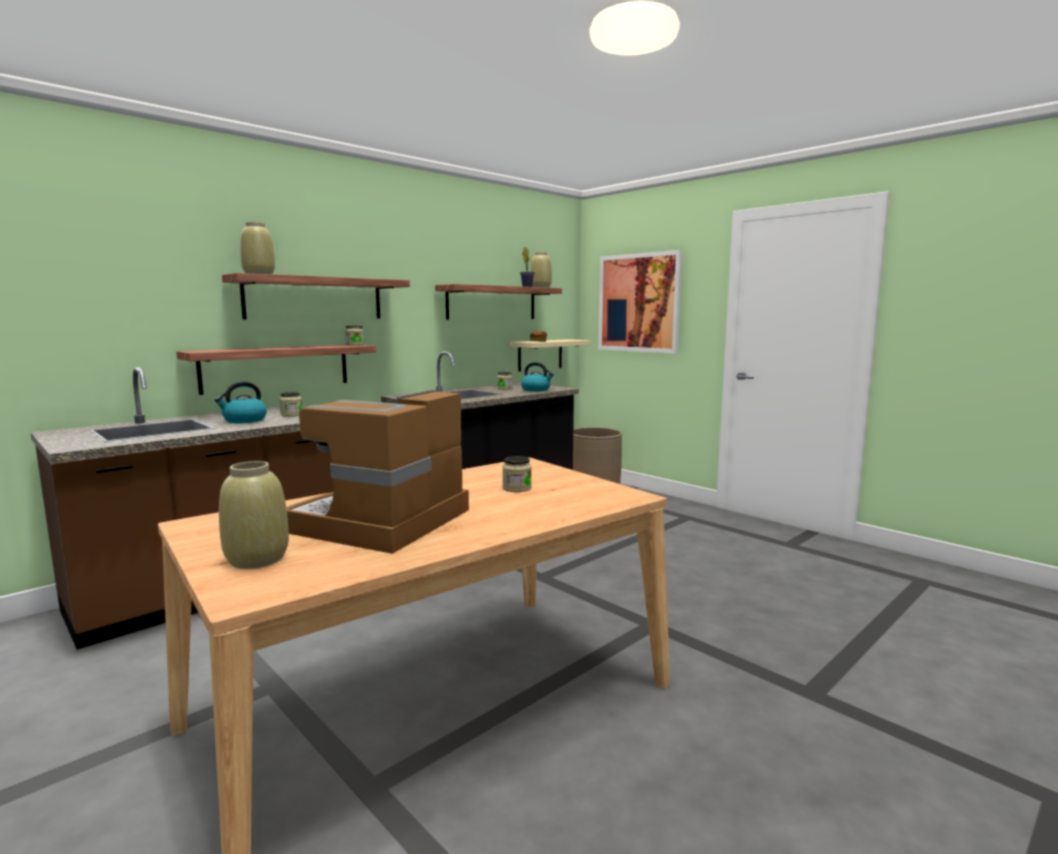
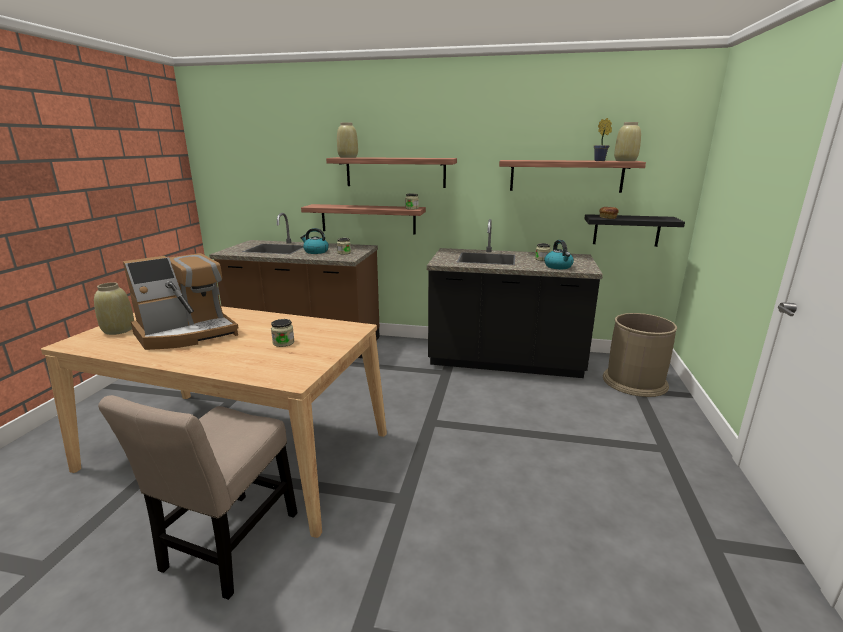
camera: 55 degrees right, 10 degrees up
coffee machine [286,390,469,554] -> coffee machine turned 150 degrees clockwise [123,253,238,350]
beige shelf [510,339,591,372] -> black shelf [584,214,685,247]
picture [598,250,683,354] -> none
none -> beige chair [98,395,297,600]

